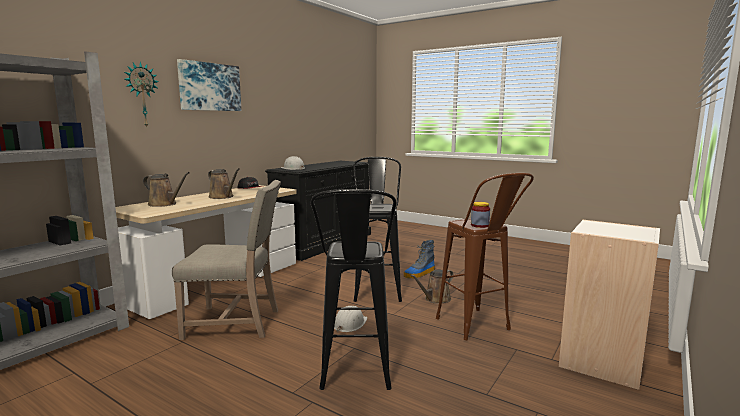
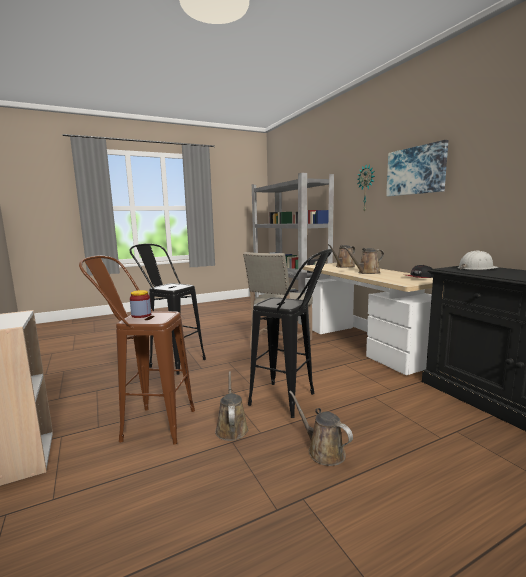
camera: 120 degrees right, 0 degrees up
white hard hat [334,306,367,332] -> none
boot [404,240,435,279] -> brown watering can [289,391,353,466]

